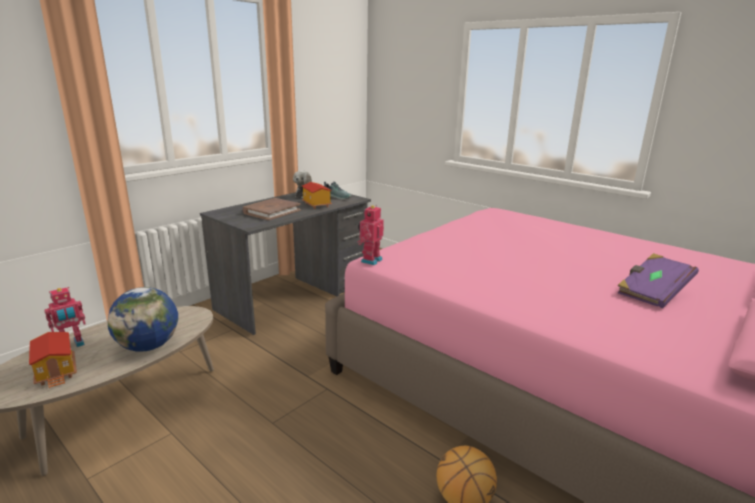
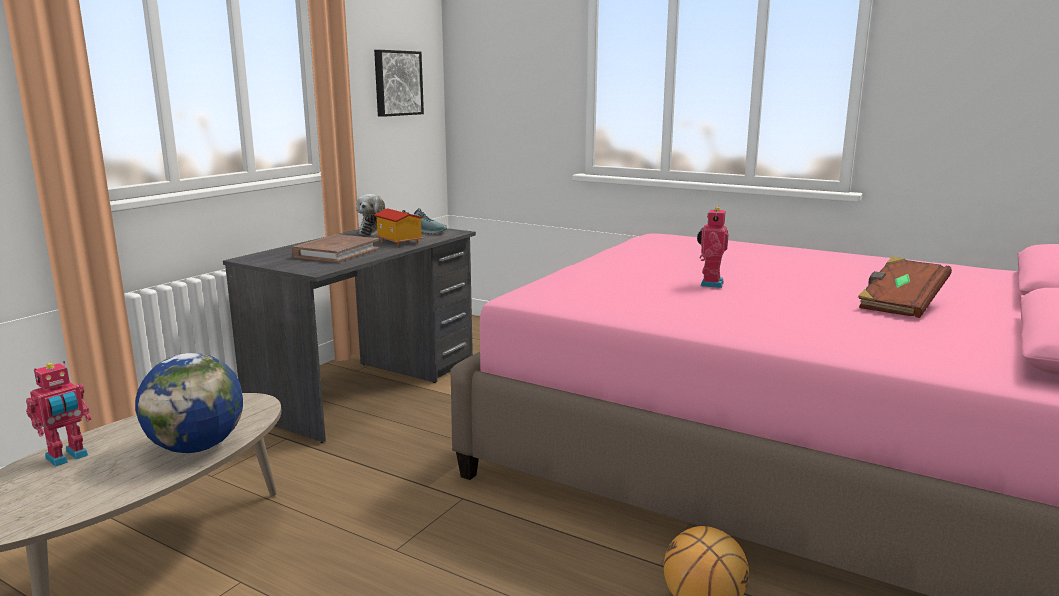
camera: 10 degrees left, 5 degrees down
toy house [29,332,77,388] -> none
toy robot [357,205,384,265] -> toy robot moved to [697,207,729,288]
purple book [617,253,699,308] -> brown book [858,256,952,318]
none -> picture [374,50,424,117]

